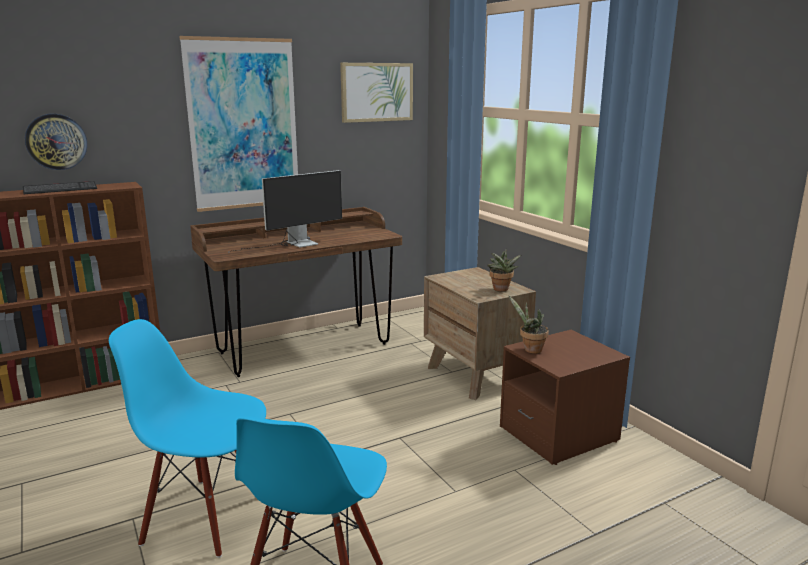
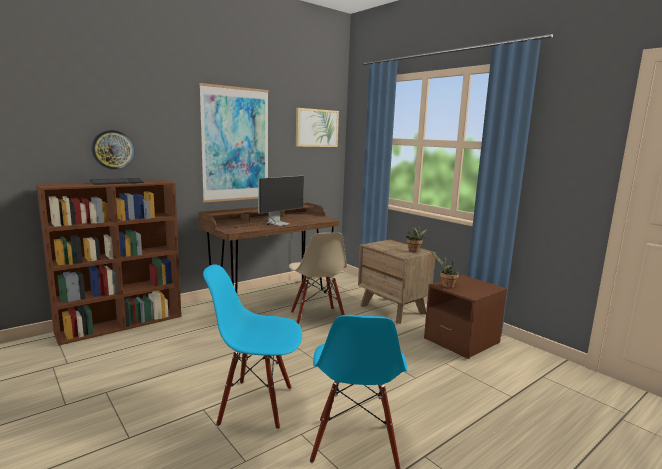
camera: 10 degrees left, 5 degrees down
none -> beige chair [289,232,347,324]

